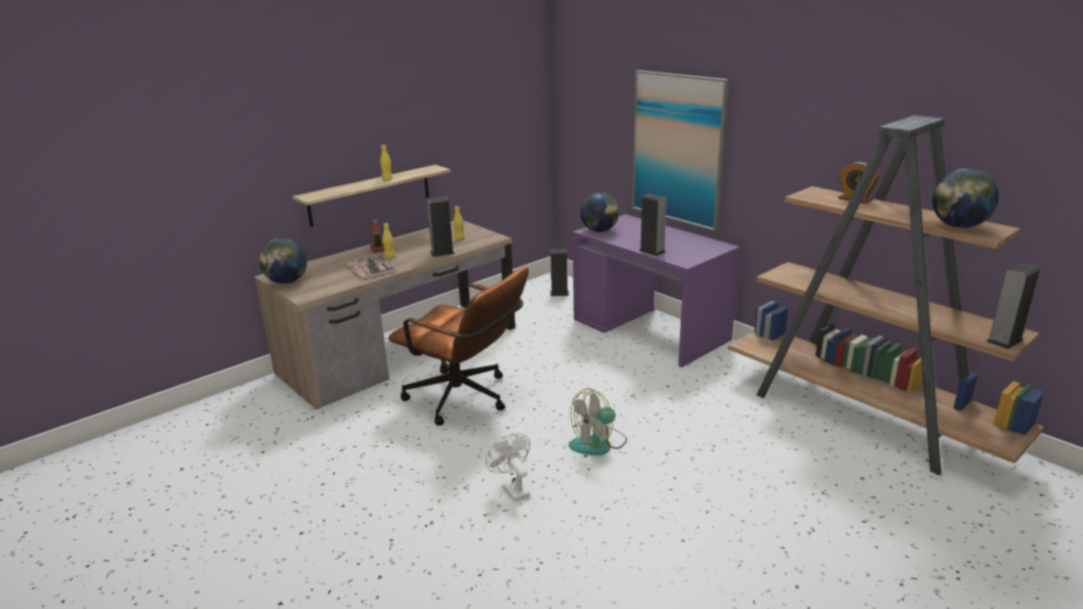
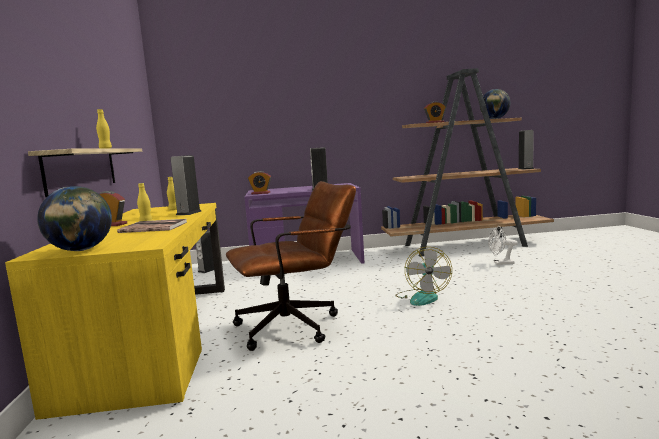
camera: 55 degrees left, 15 degrees down
brown desk [254,221,515,410] -> yellow desk [5,203,225,420]
white fan [486,433,530,502] -> white fan moved to [488,226,517,265]
globe [580,192,619,232] -> alarm clock [248,171,271,194]
picture [632,70,729,231] -> none

